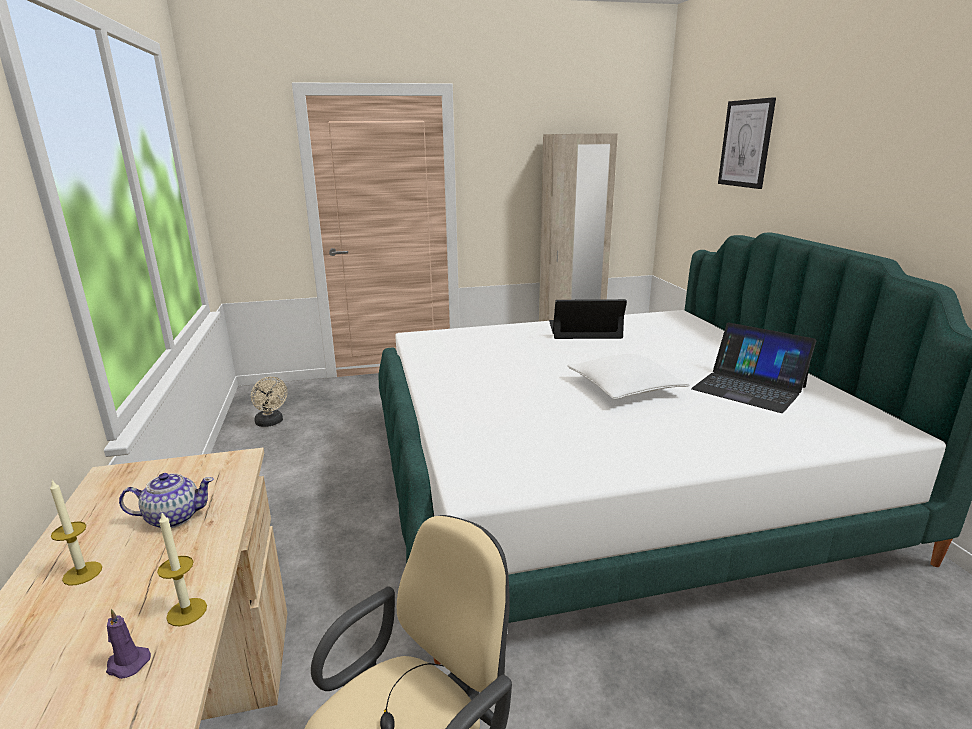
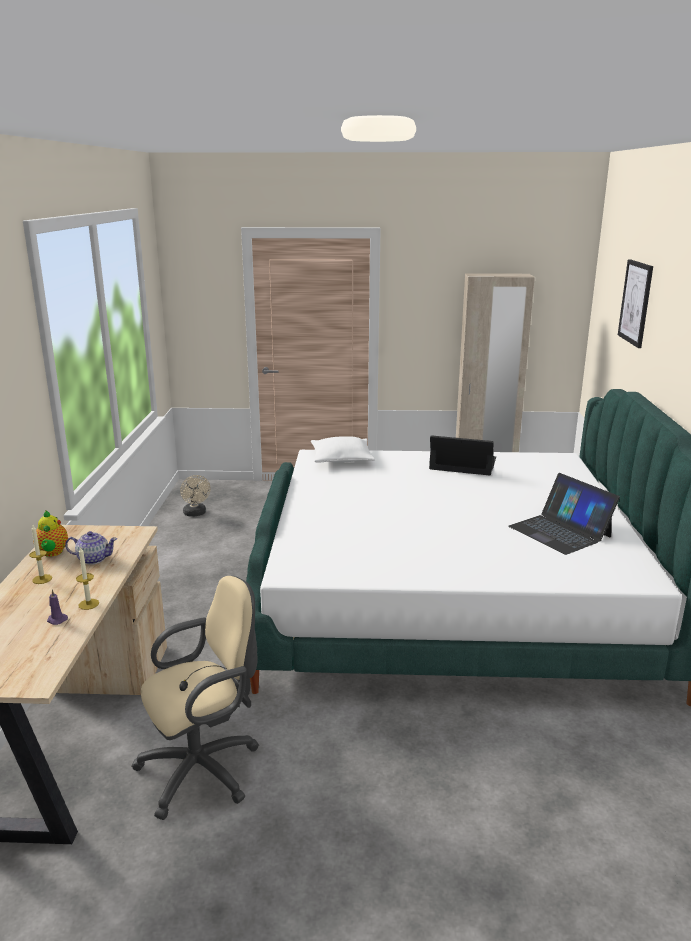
camera: 15 degrees right, 0 degrees up
white pillow [567,354,689,399] -> white pillow moved to [311,436,375,463]
none -> teapot [33,511,68,557]

